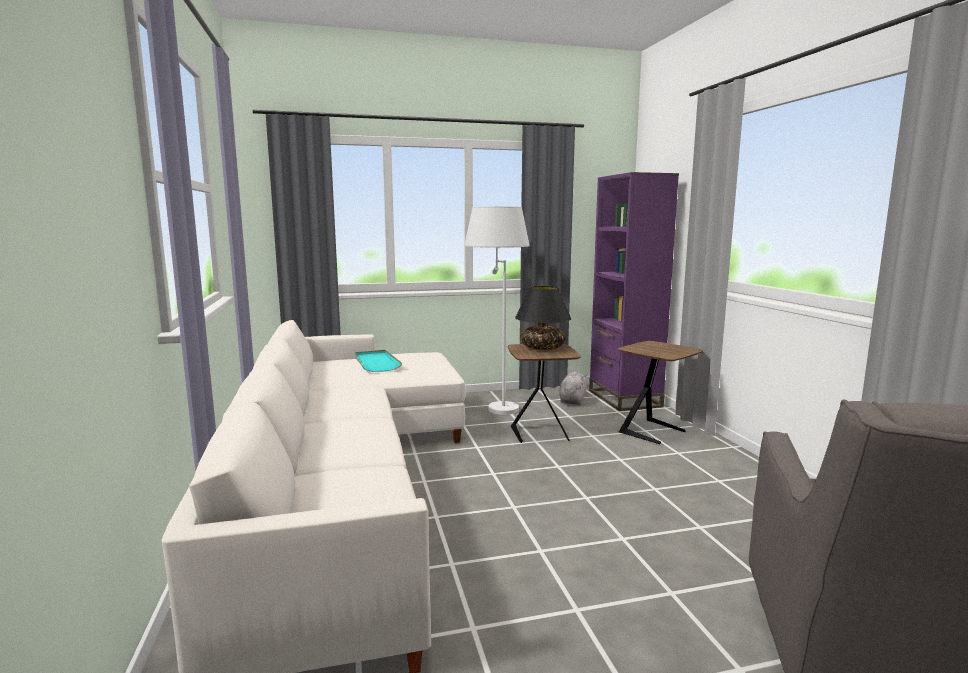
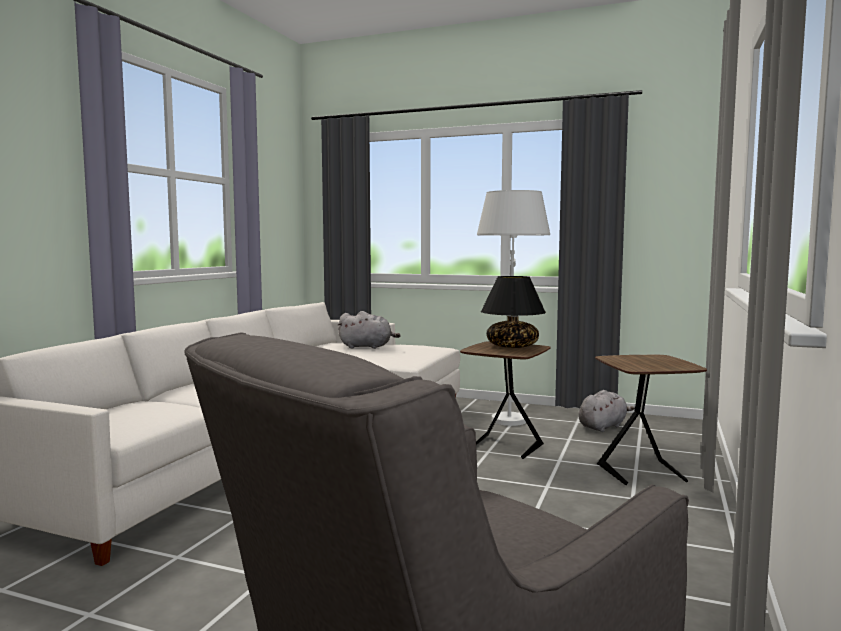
camera: 35 degrees right, 5 degrees down
turquoise tray [355,350,402,372] -> grey plush toy [337,311,400,349]
purple bookcase [589,172,679,411] -> none

